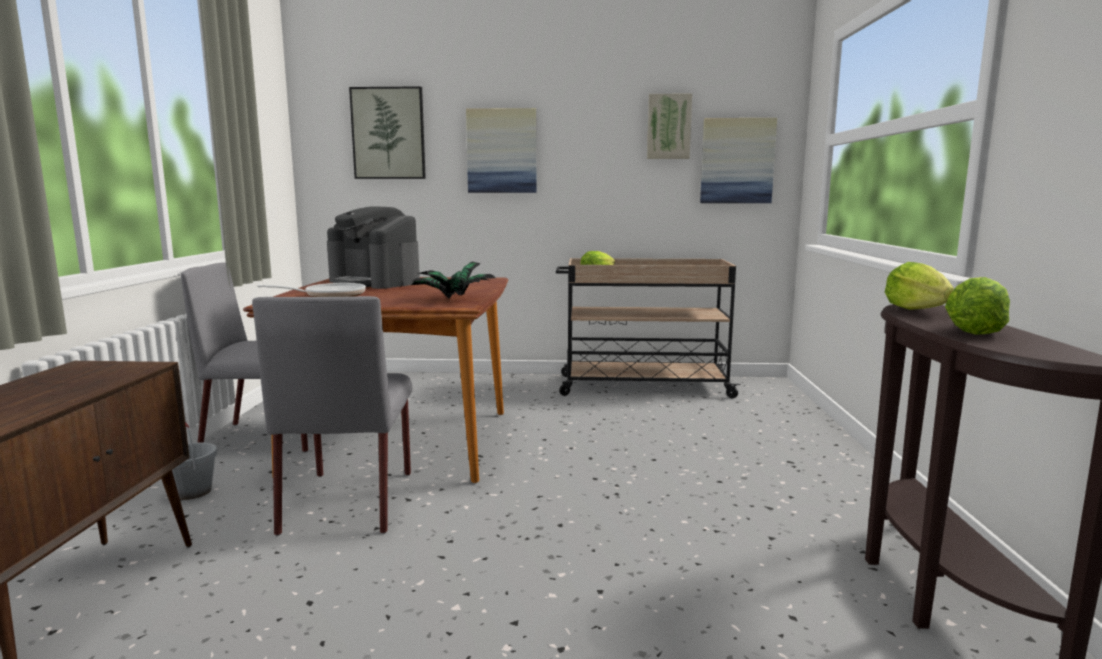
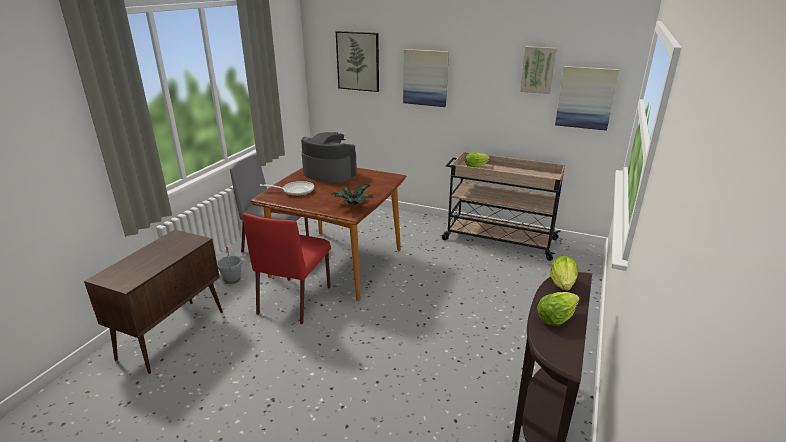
camera: 20 degrees right, 15 degrees up
grey chair [252,296,412,536] -> red chair [242,213,331,324]
coffee machine [327,206,420,289] -> coffee machine turned 150 degrees clockwise [301,132,357,183]

